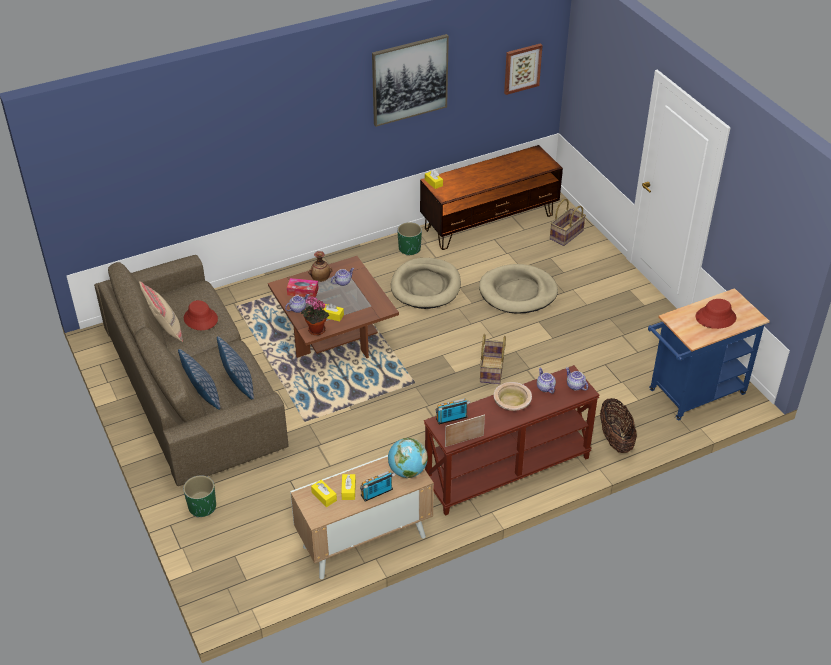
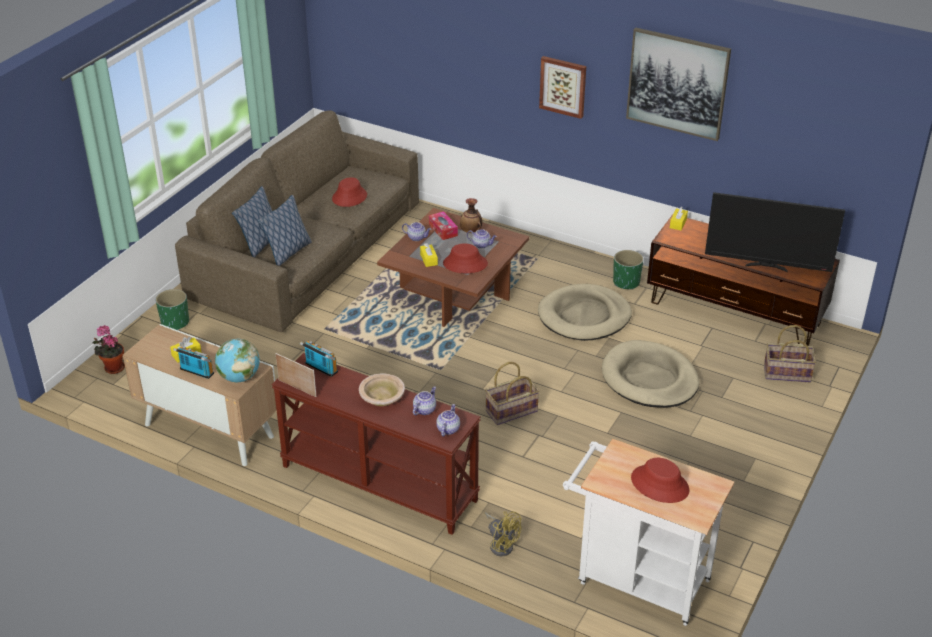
camera: 55 degrees right, 5 degrees down
beige pillow [139,281,183,342] -> none
potted plant [301,296,329,335] -> potted plant moved to [93,325,125,374]
yellow tissue box [311,480,337,507] -> none
picture [504,43,543,95] -> picture moved to [539,56,586,119]
basket [600,398,637,453] -> yellow fan [485,511,522,556]
blue cart [648,288,770,420] -> white cart [563,439,734,626]
none -> red hat [443,244,488,273]
none -> television [705,192,845,272]

